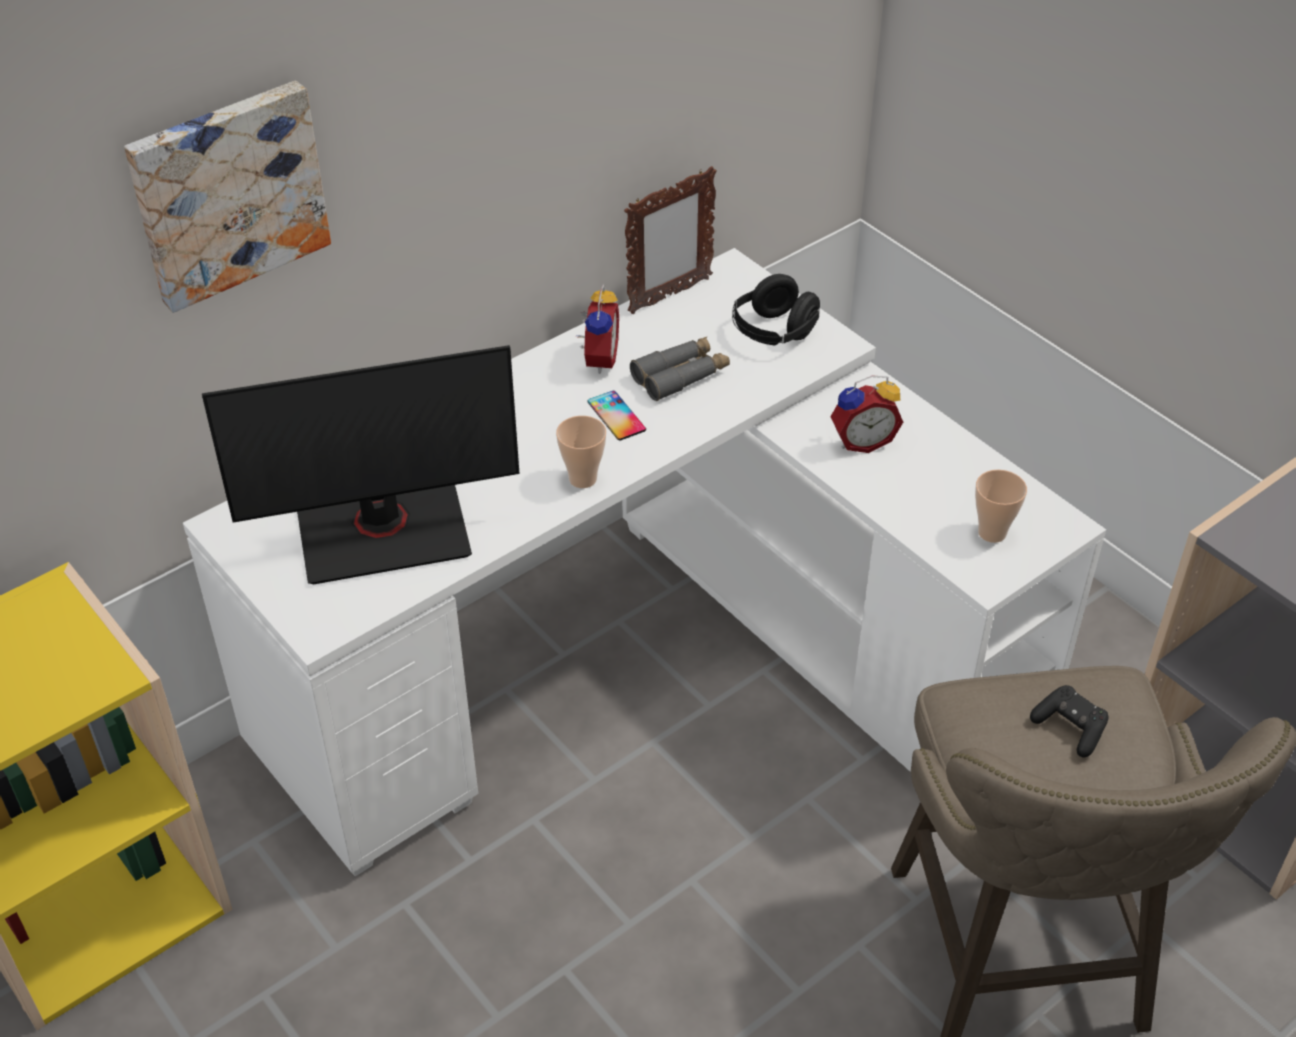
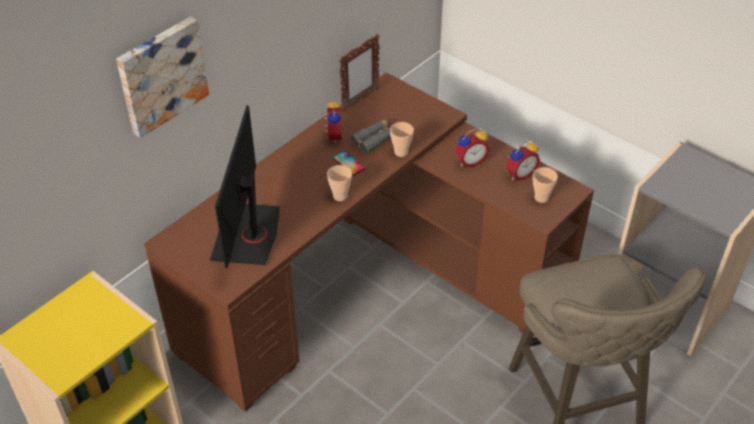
camera: 10 degrees left, 0 degrees up
white desk [183,248,1106,876] -> brown desk [144,72,594,412]
monitor [202,345,520,584] -> monitor turned 120 degrees clockwise [210,105,280,268]
black headphones [732,274,820,346] -> none
black game controller [1030,685,1108,757] -> none
none -> cup [390,122,414,157]
none -> alarm clock [506,140,540,180]

